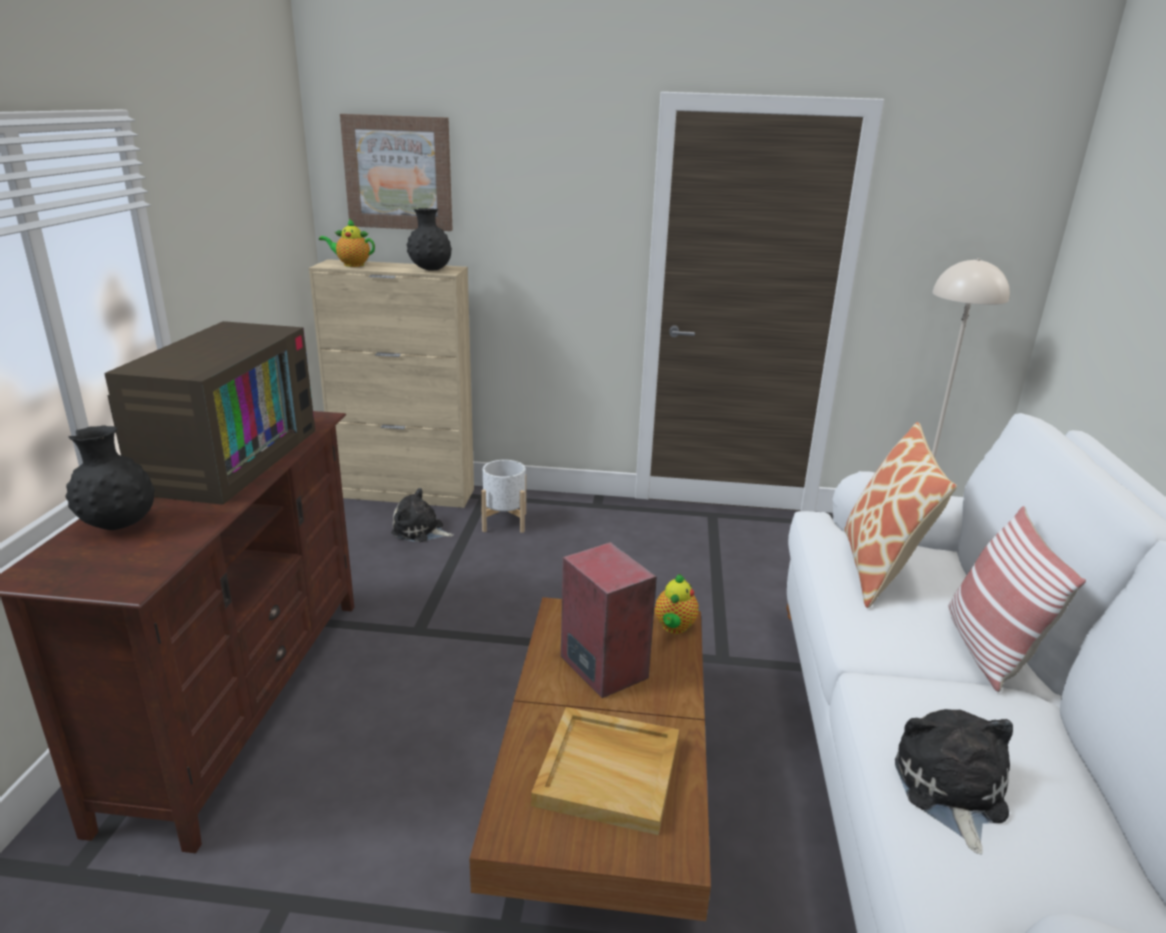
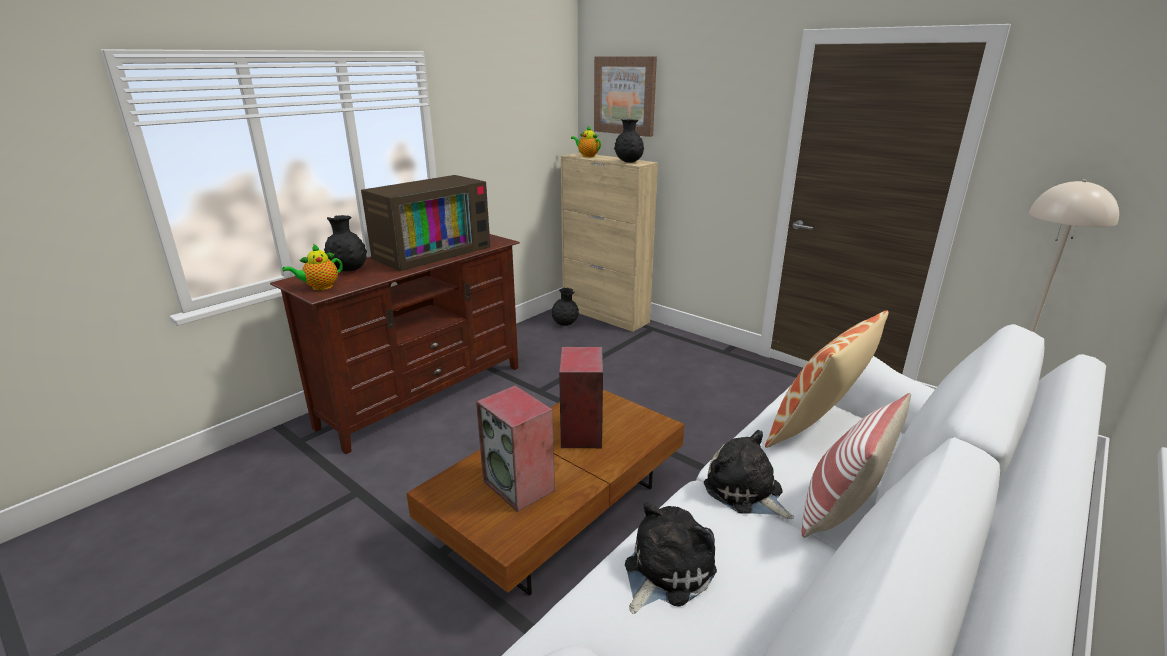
camera: 35 degrees right, 0 degrees up
plush toy [391,488,454,542] -> plush toy moved to [704,430,794,519]
white planter [481,460,526,533] -> none
beige tray [531,707,679,835] -> speaker [476,385,555,512]
teapot [655,574,699,634] -> teapot moved to [282,244,343,290]
none -> black vase [552,288,579,326]

